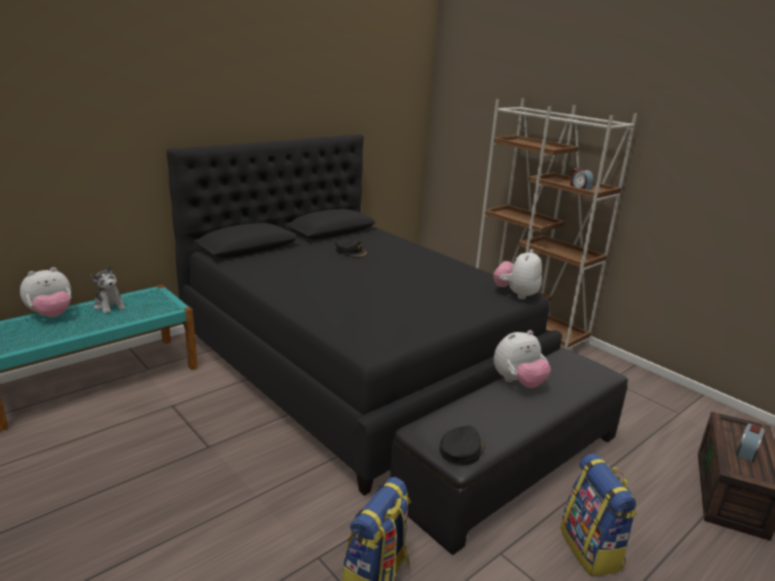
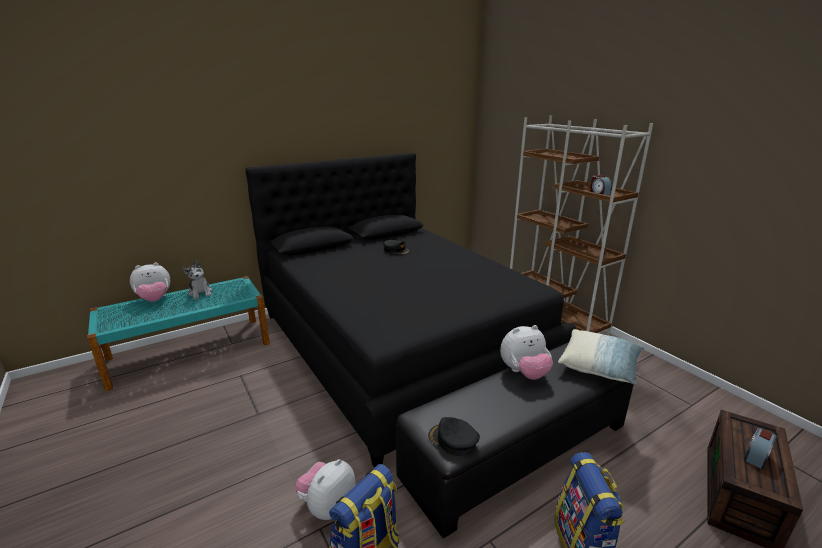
camera: 10 degrees right, 0 degrees up
black cap [439,426,486,465] -> black cap turned 105 degrees counterclockwise [428,417,480,456]
plush toy [493,249,542,299] -> plush toy moved to [295,459,356,520]
none -> pillow [558,329,644,384]

